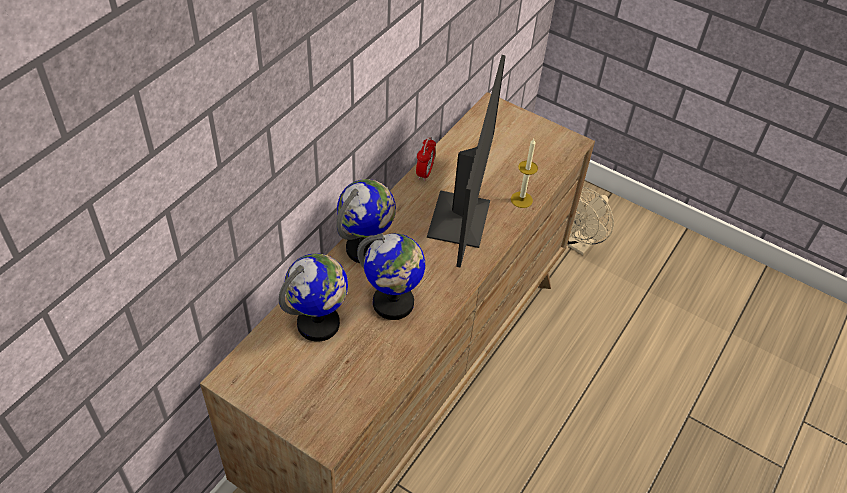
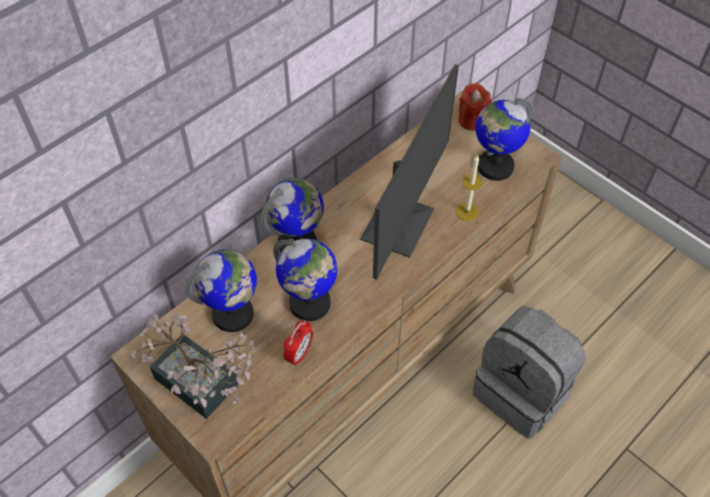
camera: 15 degrees right, 5 degrees up
alarm clock [416,137,436,181] -> alarm clock moved to [284,320,313,366]
beige fan [567,187,614,255] -> none
none -> potted plant [128,314,254,419]
none -> red candle [459,83,491,131]
none -> grey backpack [473,306,585,438]
none -> globe [475,98,532,181]

